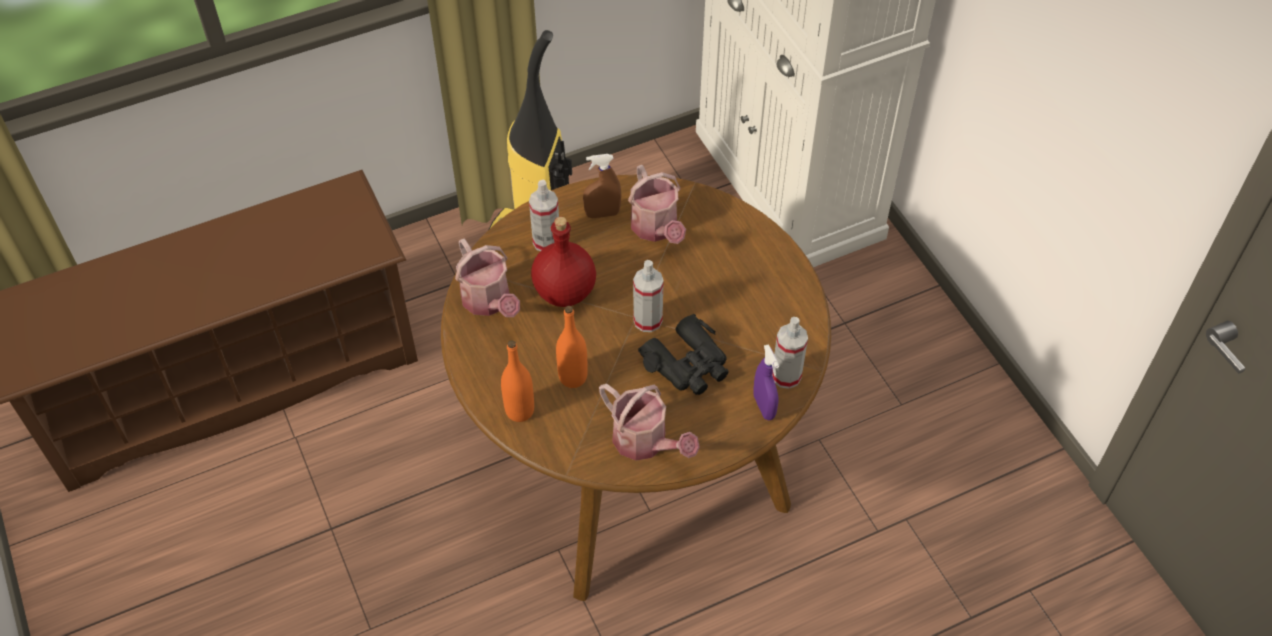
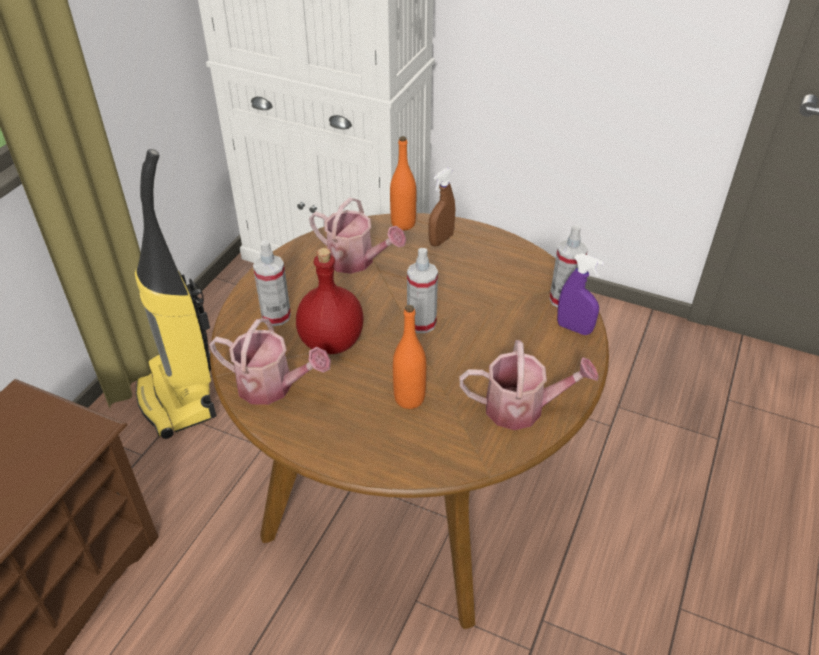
camera: 40 degrees left, 10 degrees down
orange bottle [501,340,534,422] -> orange bottle moved to [390,136,416,230]
brown spray bottle [583,154,621,218] -> brown spray bottle moved to [428,168,455,247]
black binoculars [638,314,729,395] -> none

